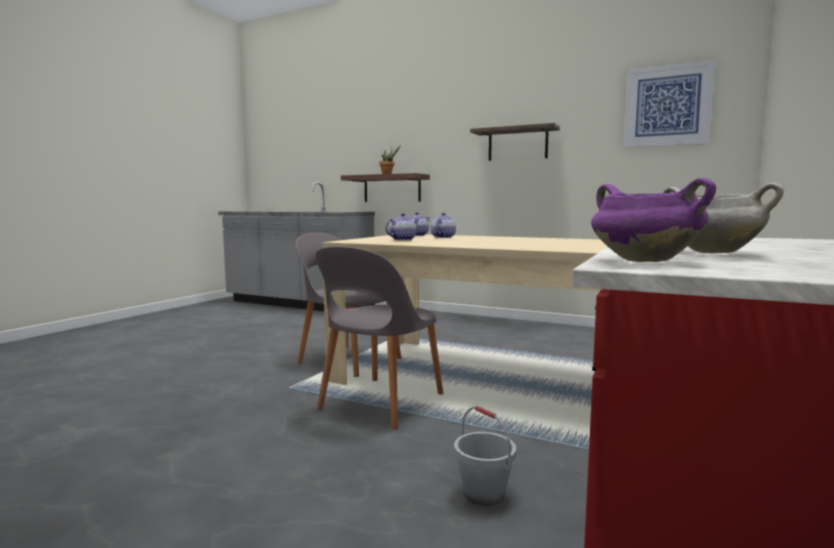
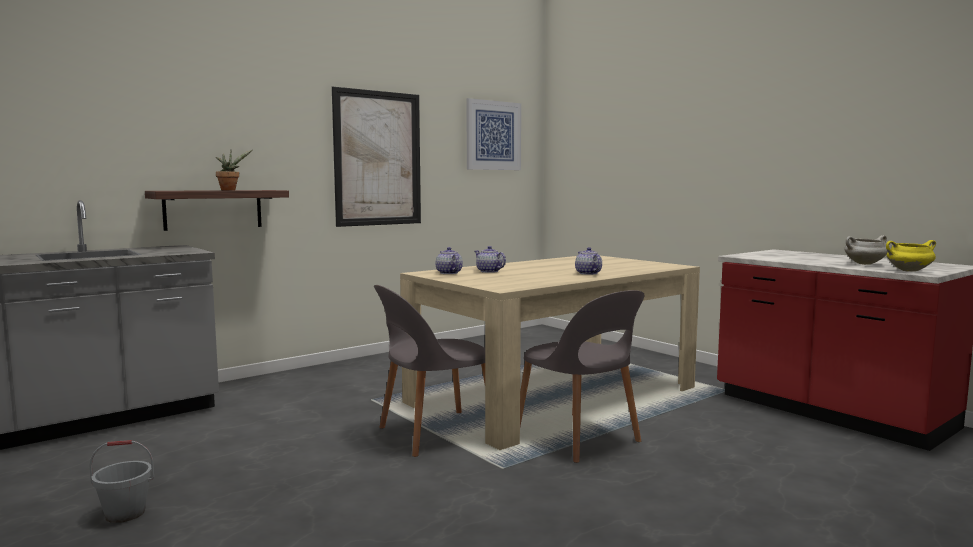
camera: 65 degrees left, 0 degrees up
teapot [385,213,420,241] -> teapot moved to [575,247,602,275]
grey bucket [454,406,516,506] -> grey bucket moved to [89,440,154,523]
shelf [470,123,560,161] -> picture [332,86,421,227]
purple cooking pot [591,178,716,262] -> yellow cooking pot [886,240,936,272]

